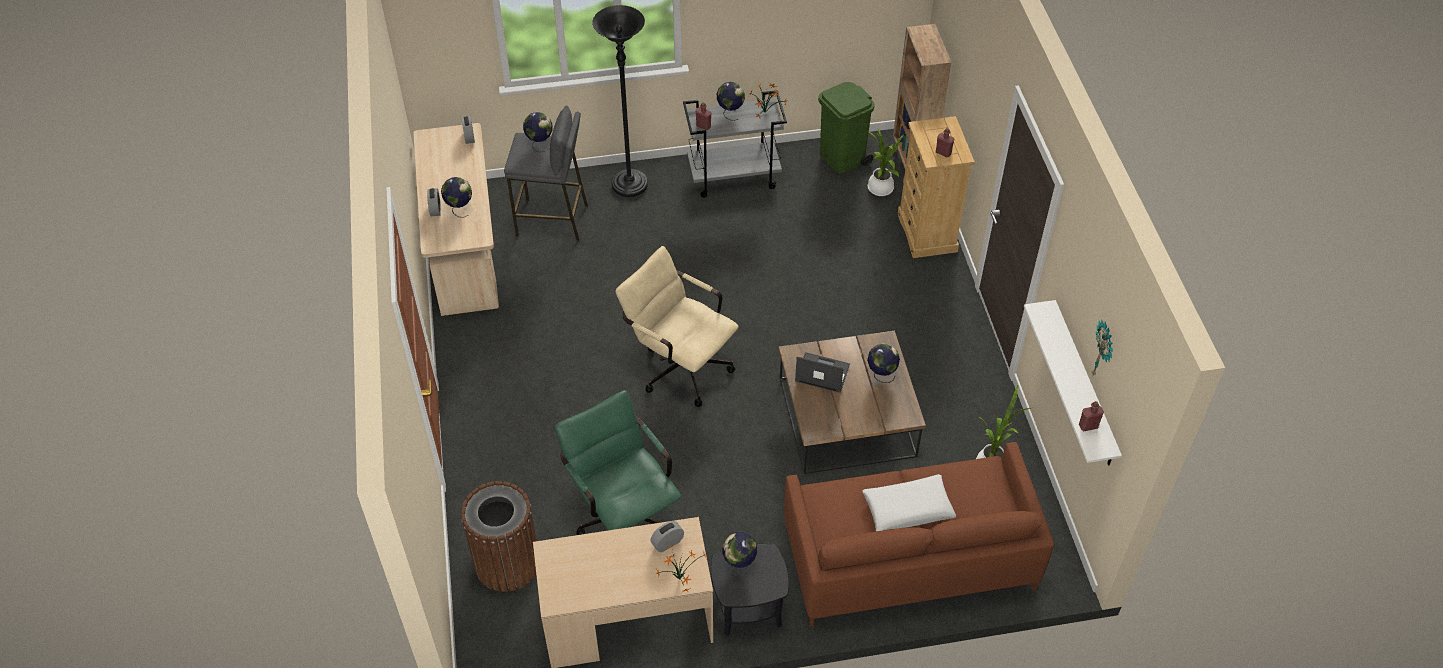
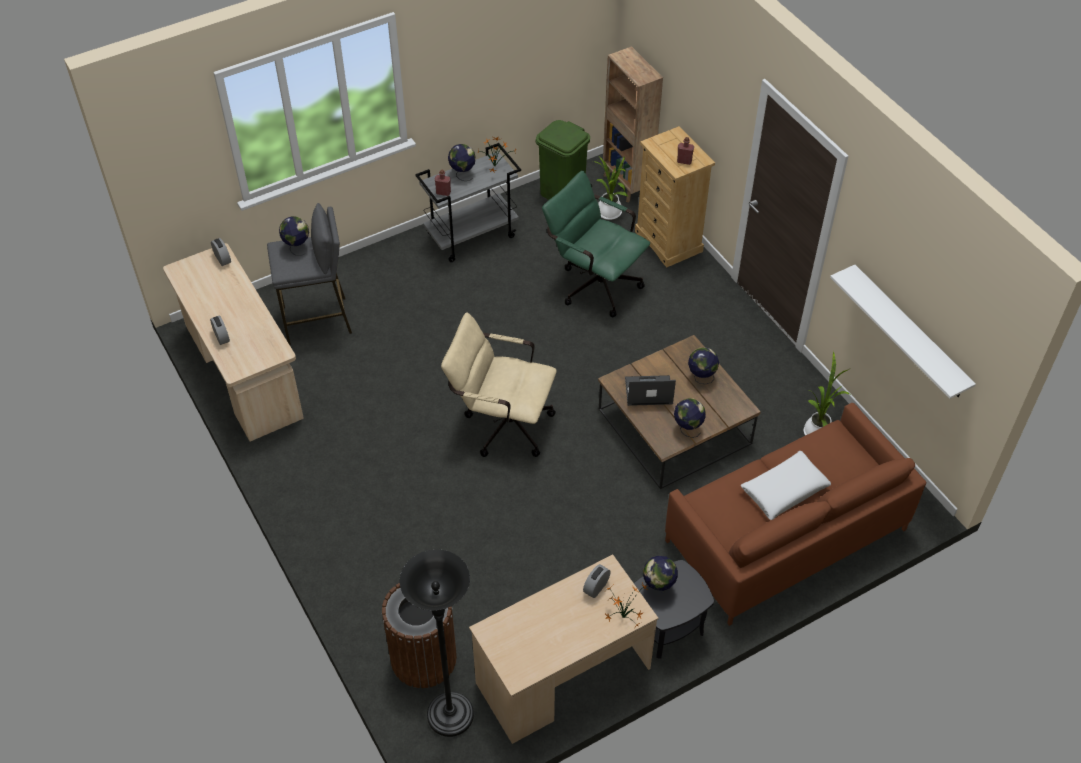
camera: 20 degrees left, 0 degrees up
globe [441,177,472,217] -> globe moved to [674,398,706,438]
green office chair [555,390,681,535] -> green office chair moved to [542,170,650,317]
black floor lamp [592,5,648,197] -> black floor lamp moved to [399,549,474,737]
red bottle [1079,401,1104,431] -> none
wall clock [1092,320,1113,375] -> none

